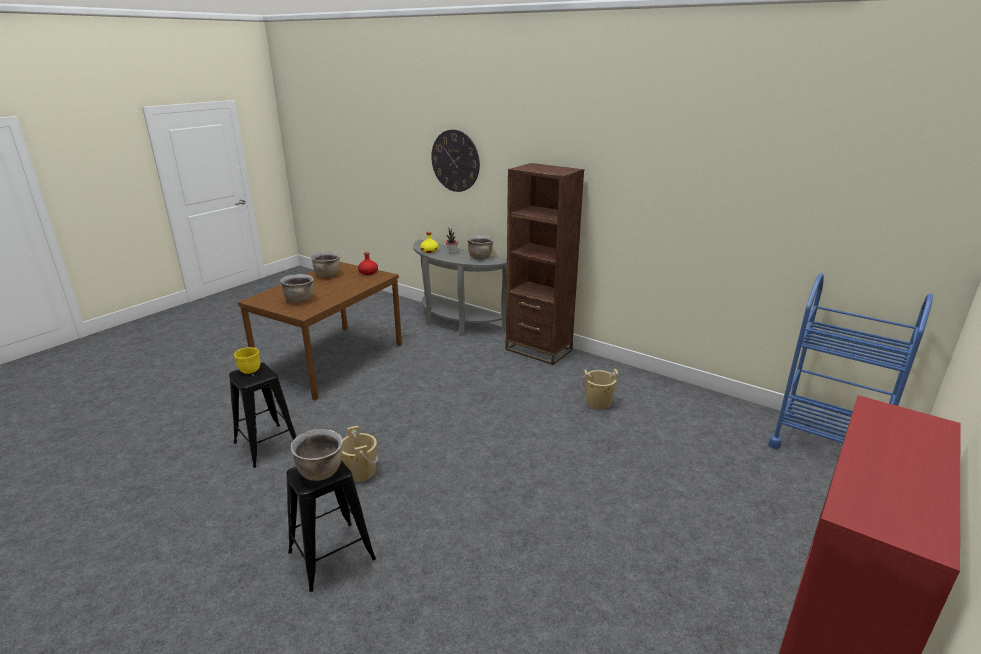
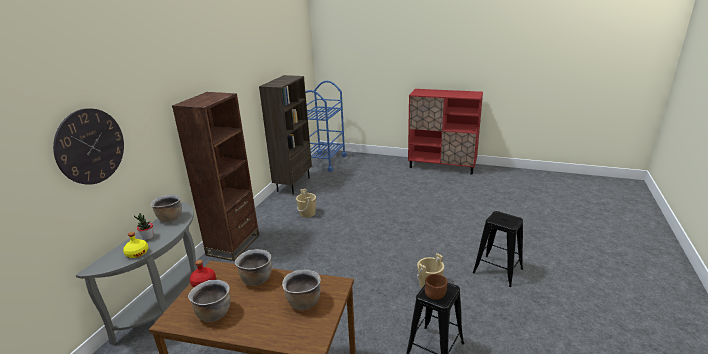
camera: 105 degrees left, 0 degrees up
yellow bowl [234,347,260,374] -> brown bowl [425,274,447,300]
brown cooking pot [291,429,343,481] -> brown cooking pot moved to [235,249,272,286]
none -> brown bookcase [259,75,312,194]

